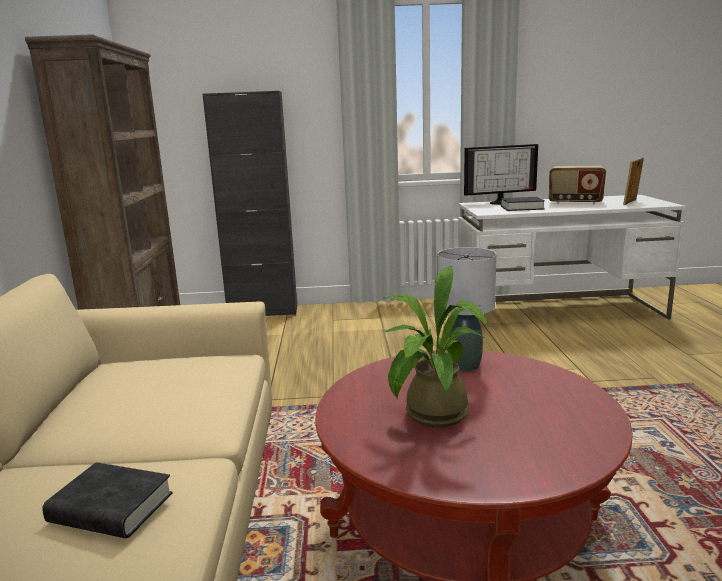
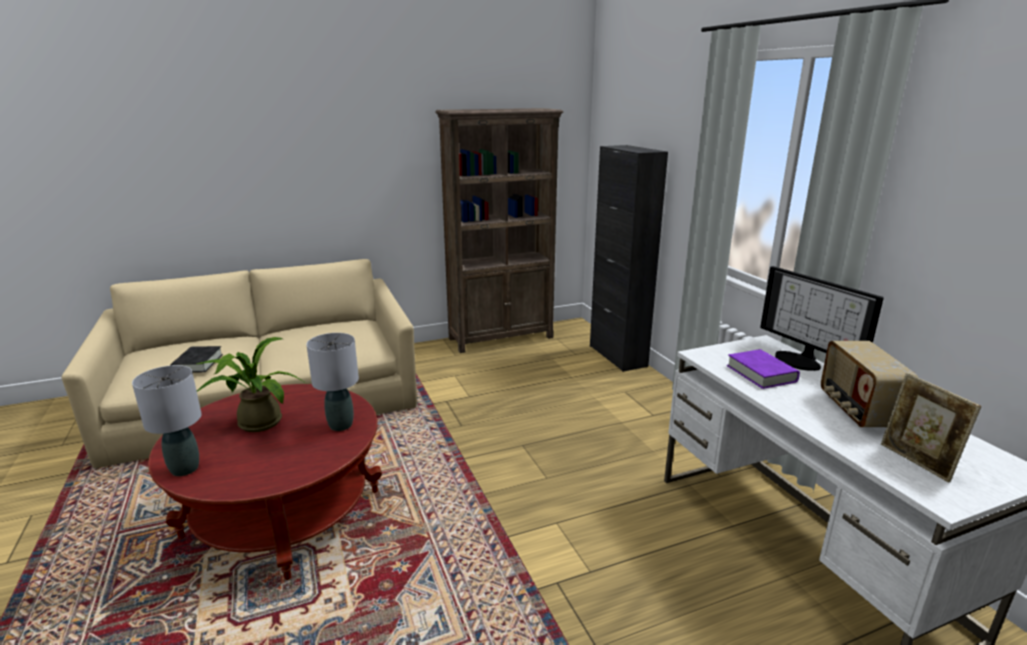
camera: 70 degrees right, 5 degrees up
black book [501,197,545,211] -> purple book [727,349,800,389]
picture frame [623,157,644,205] -> picture frame turned 135 degrees counterclockwise [881,373,982,482]
none -> grey table lamp [132,365,202,476]

